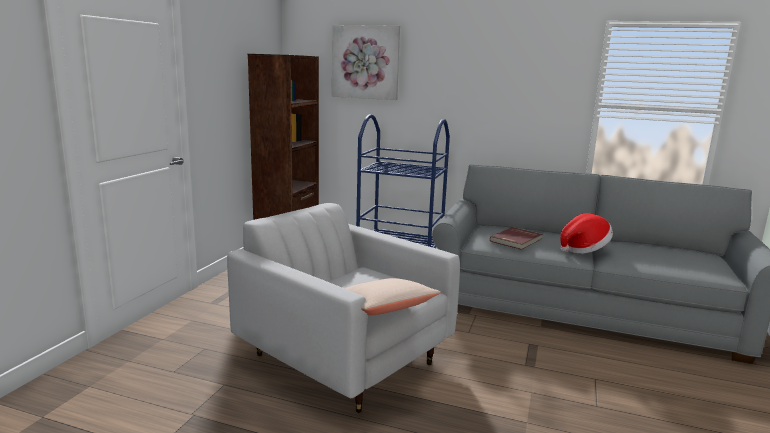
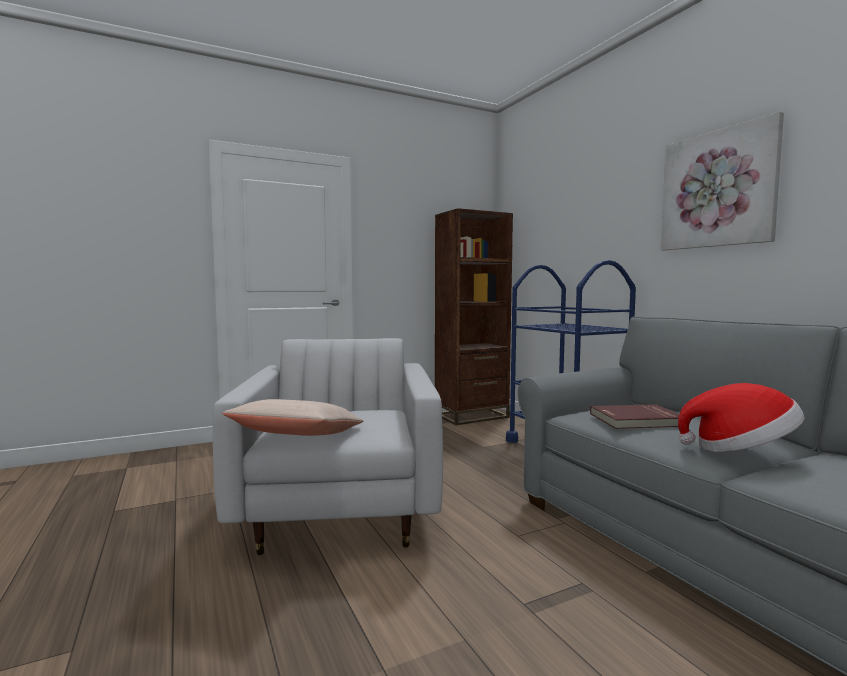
camera: 45 degrees right, 10 degrees down
picture [332,25,400,100] -> picture moved to [661,112,784,250]

